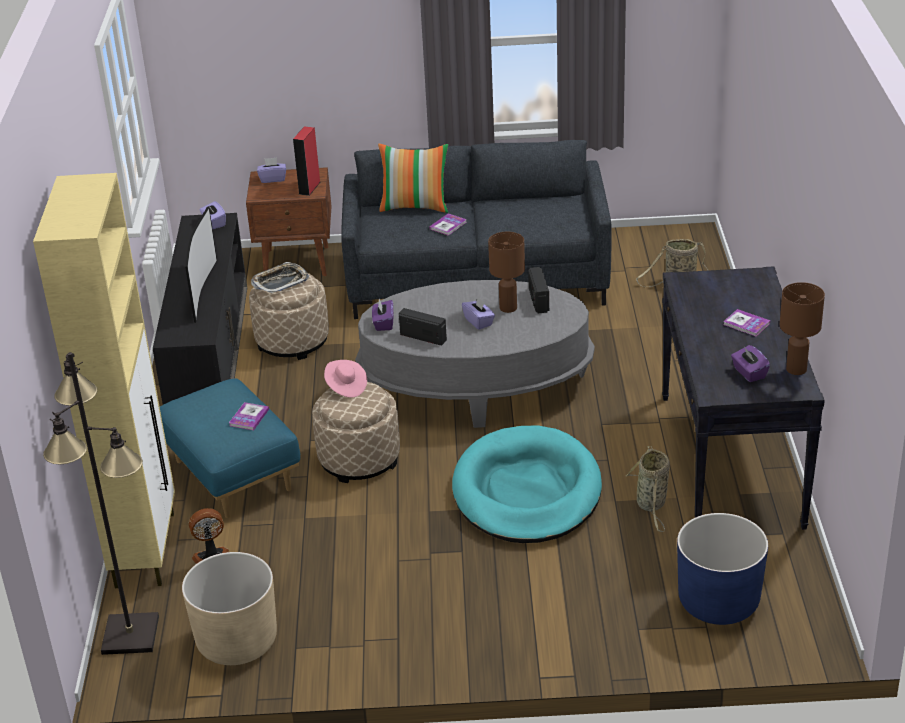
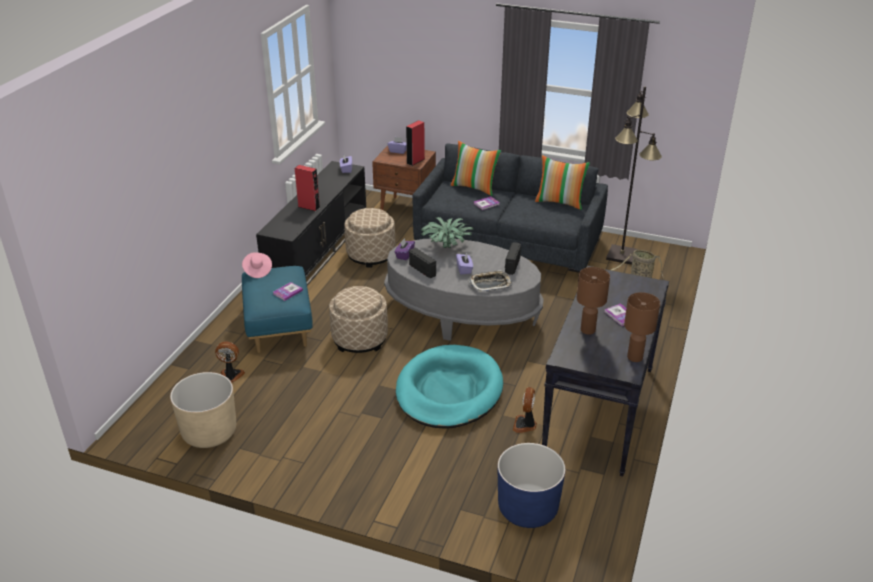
camera: 20 degrees right, 0 degrees up
beige cabinet [33,173,175,588] -> none
black floor lamp [43,352,159,655] -> black floor lamp moved to [606,87,662,265]
television [185,206,217,323] -> red speaker [295,165,320,211]
tray [251,262,309,294] -> tray moved to [468,270,512,292]
pink hat [324,360,367,398] -> pink hat moved to [242,253,272,278]
brown table lamp [488,232,525,313] -> brown table lamp moved to [577,267,610,335]
basket [626,446,670,532] -> fan [513,387,537,433]
purple tissue box [731,345,770,382] -> none
none -> potted plant [421,217,473,248]
none -> pillow [535,155,590,210]

